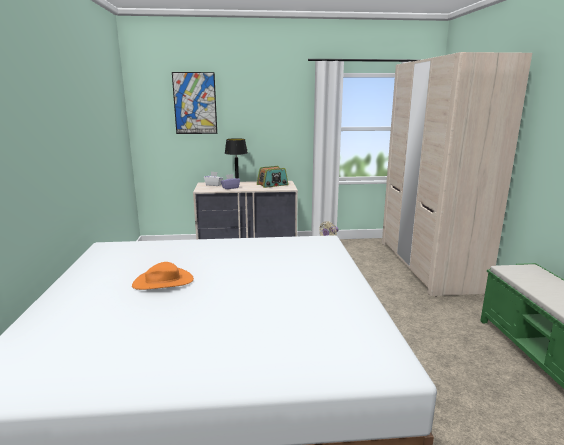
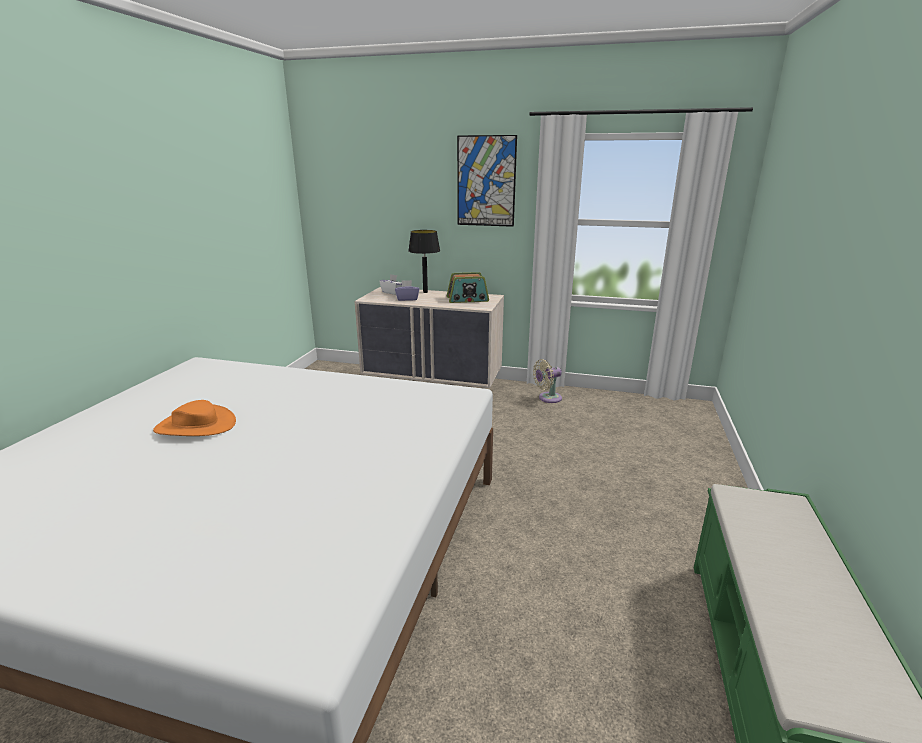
camera: 20 degrees right, 5 degrees up
picture [172,72,217,134] -> picture moved to [457,135,517,227]
beige wardrobe [382,52,532,297] -> none

